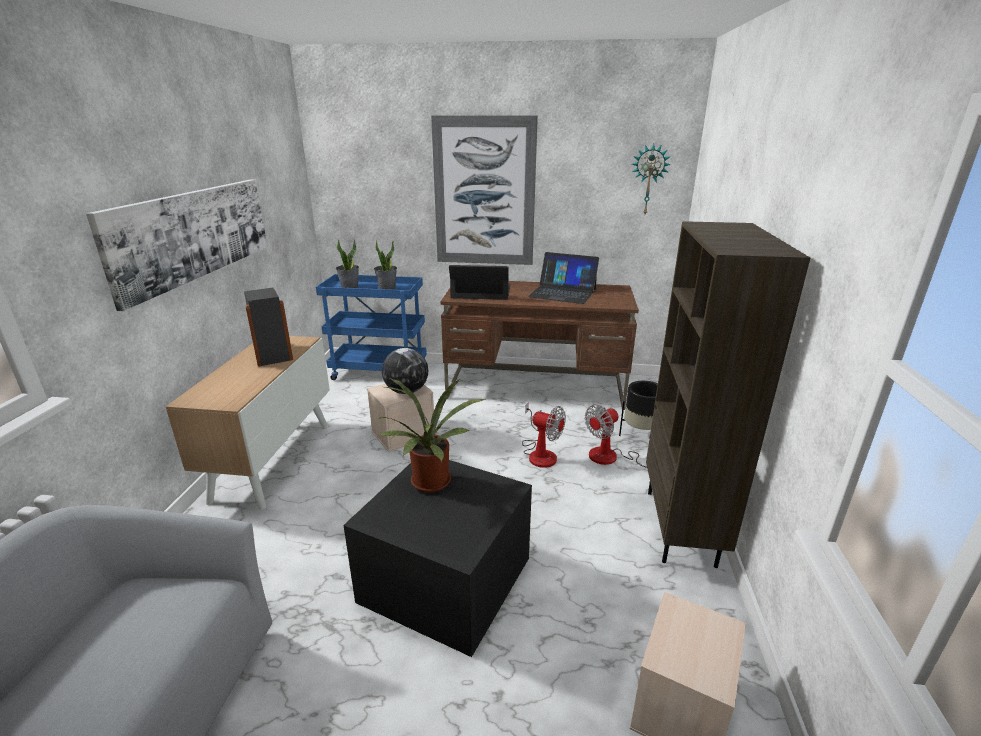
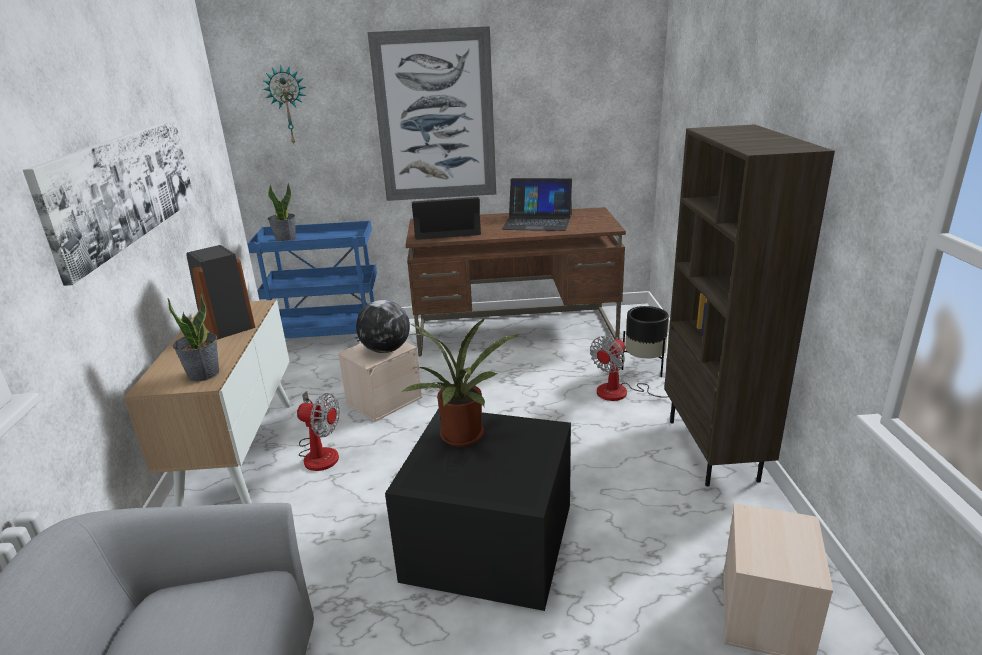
camera: 10 degrees left, 0 degrees up
potted plant [374,240,397,290] -> potted plant moved to [168,294,219,382]
fan [522,402,566,468] -> fan moved to [297,391,340,471]
wall clock [632,144,671,214] -> wall clock moved to [262,65,306,144]

